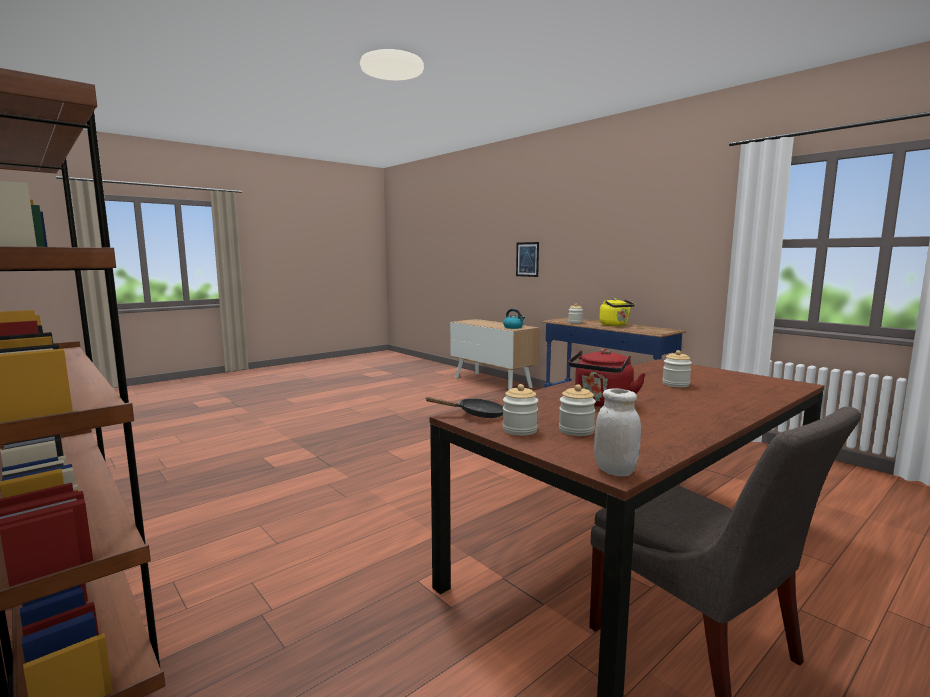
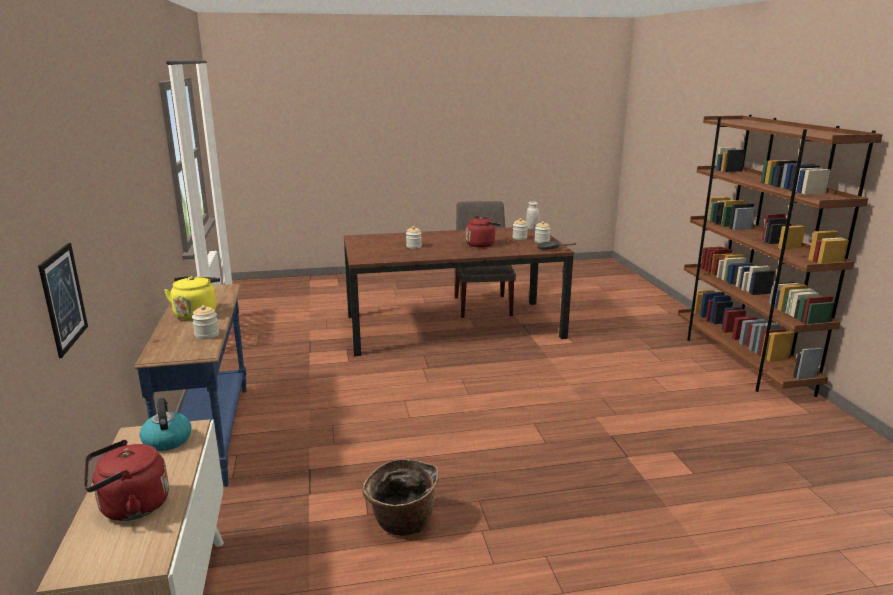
camera: 150 degrees left, 10 degrees up
none -> red kettle [84,440,169,521]
none -> basket [362,459,439,536]

